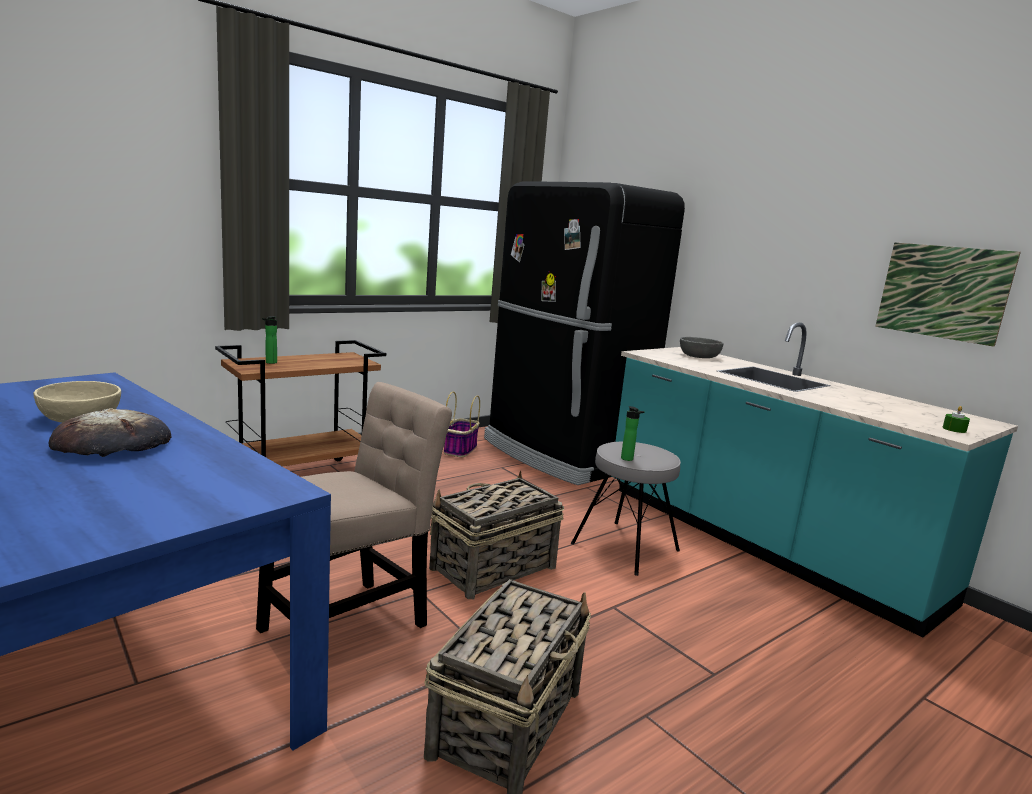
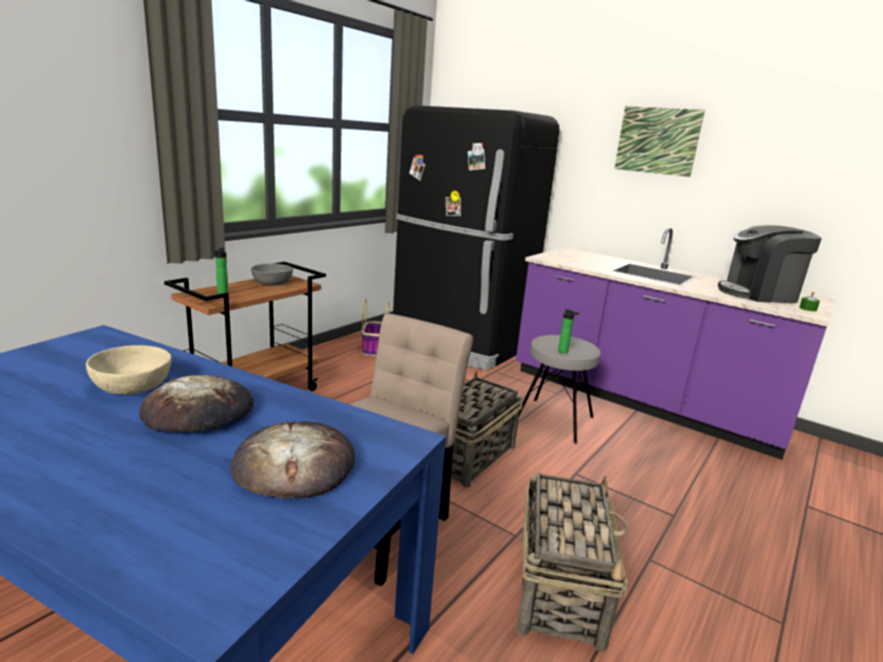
camera: 15 degrees left, 5 degrees up
turquoise counter [611,322,1018,638] -> purple counter [516,227,836,460]
grey bowl [680,337,724,358] -> grey bowl moved to [251,264,293,285]
picture [875,242,1021,347] -> picture moved to [614,106,705,177]
none -> bread [230,421,355,498]
none -> coffee machine [718,225,822,303]

